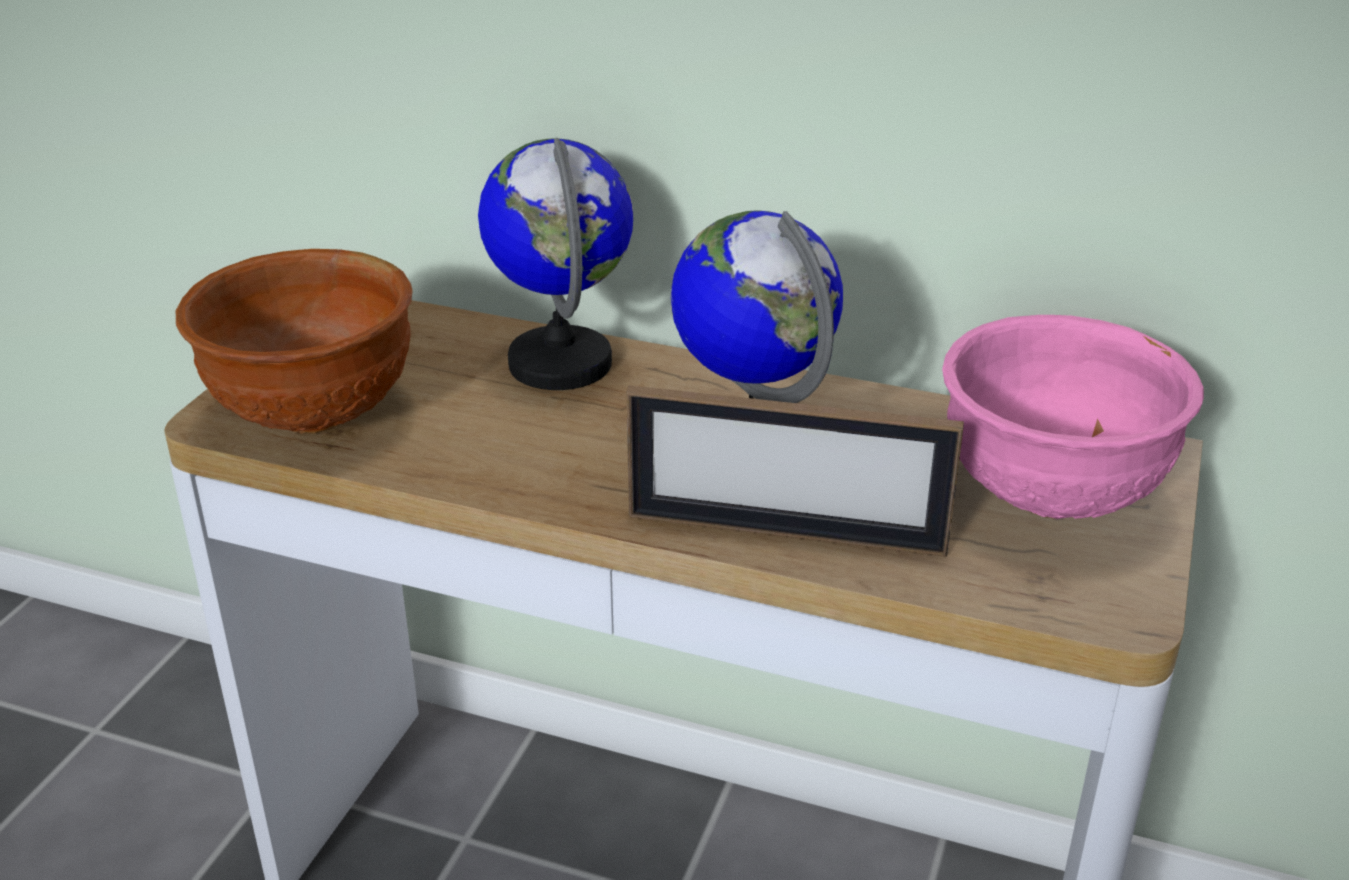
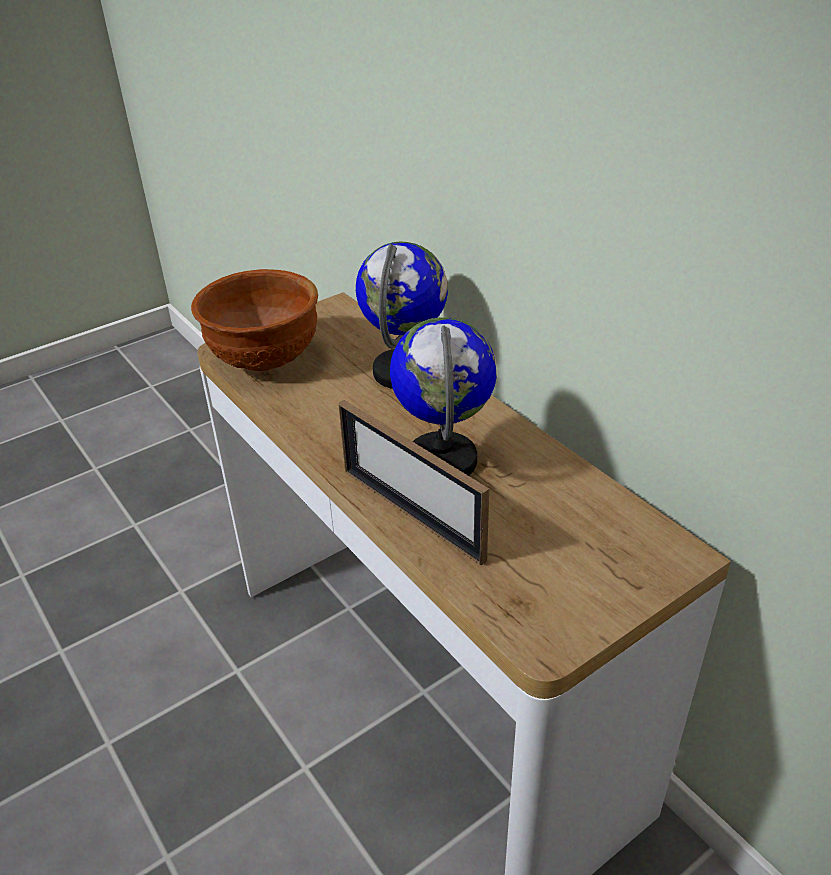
camera: 35 degrees right, 5 degrees up
pink bowl [942,315,1204,519] -> none

